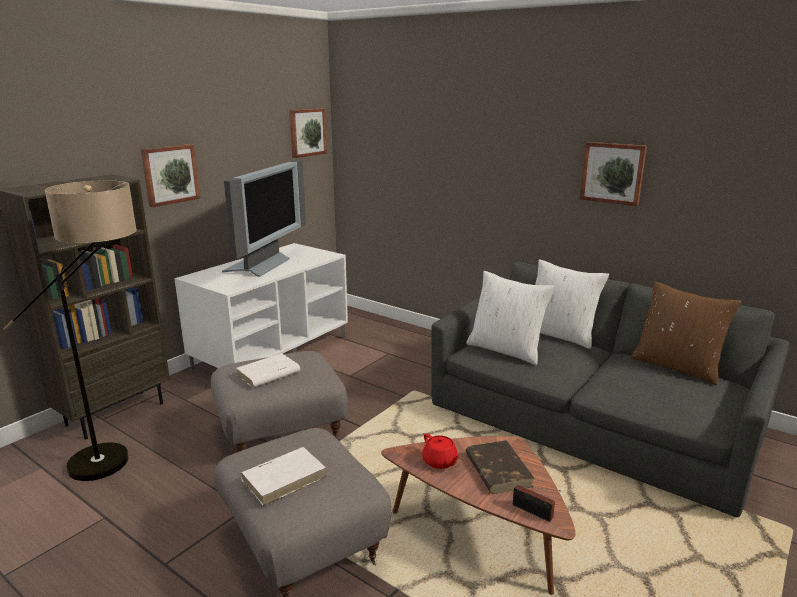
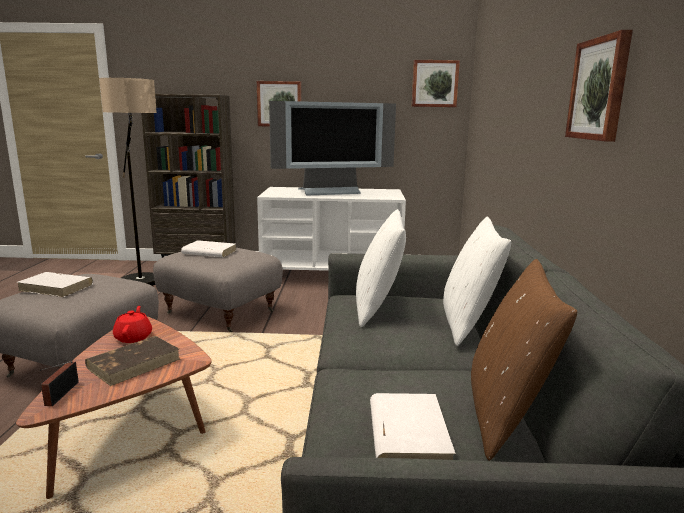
camera: 55 degrees right, 5 degrees down
red teapot [422,433,459,469] -> red teapot turned 150 degrees clockwise [113,306,152,343]
none -> white book [370,393,456,460]

